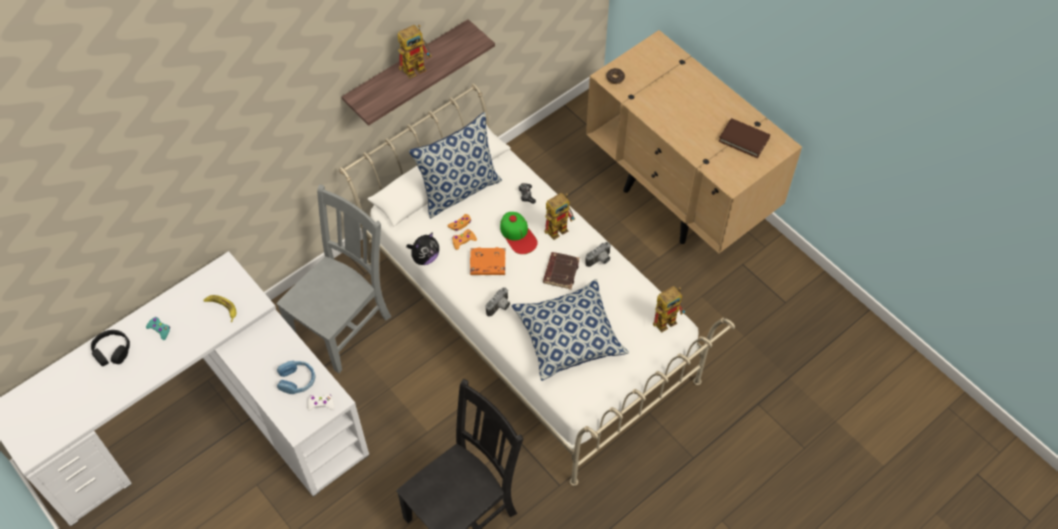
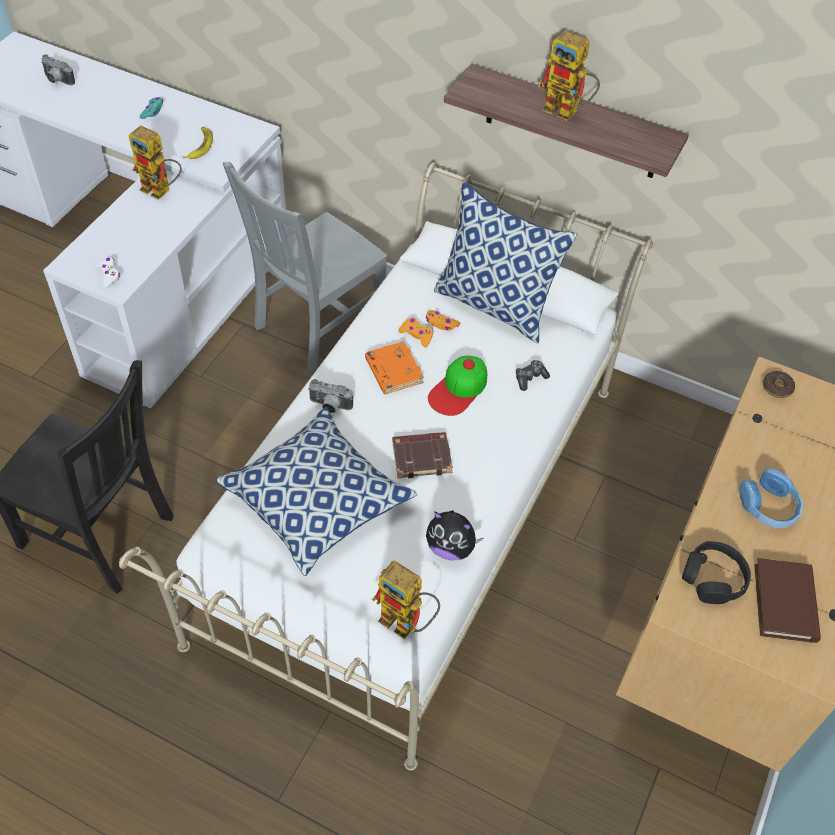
camera: 65 degrees right, 5 degrees down
black headphones [91,330,130,366] -> black headphones moved to [682,541,751,604]
grey chair [276,184,392,373] -> grey chair turned 120 degrees clockwise [223,162,387,373]
blue headphones [277,361,315,394] -> blue headphones moved to [739,468,803,528]
plush toy [406,232,439,265] -> plush toy moved to [426,510,484,561]
toy robot [544,193,575,240] -> toy robot moved to [129,125,182,200]
camera [585,242,611,267] -> camera moved to [41,54,75,85]

